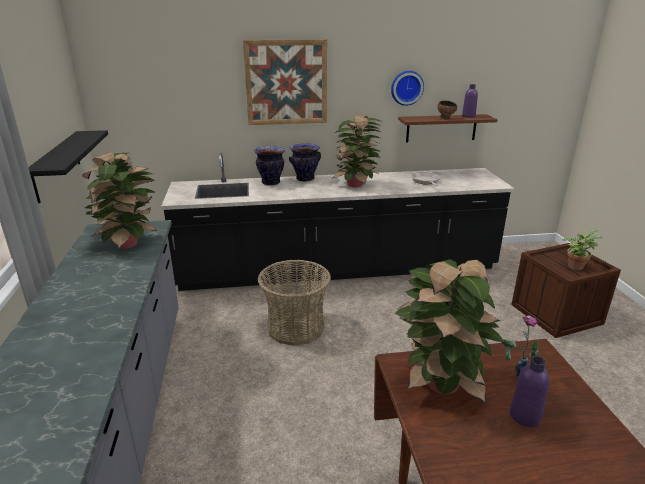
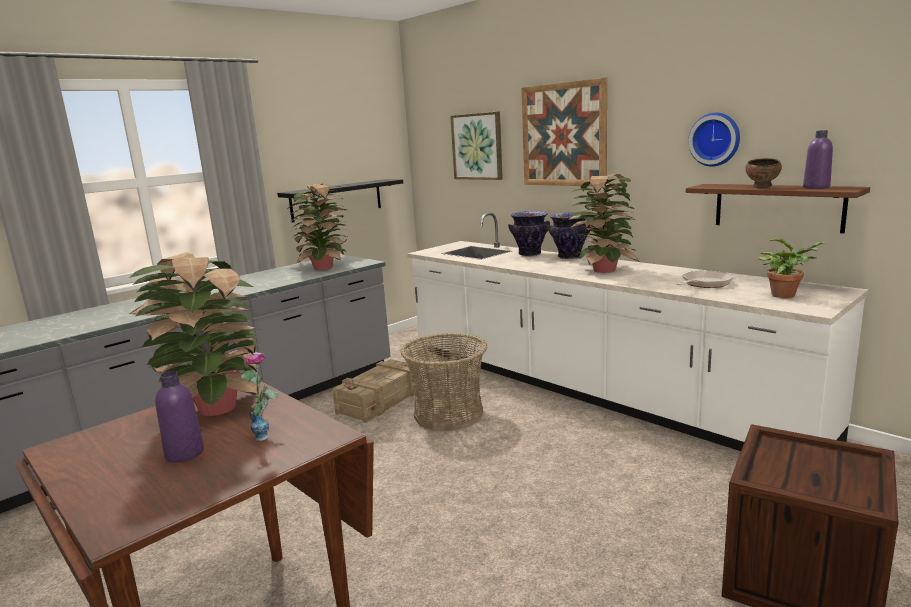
camera: 55 degrees right, 10 degrees down
black counter [161,153,515,291] -> white counter [407,212,868,451]
potted plant [562,229,602,270] -> potted plant moved to [759,238,827,298]
none -> crate [332,359,422,423]
none -> picture [450,111,503,180]

